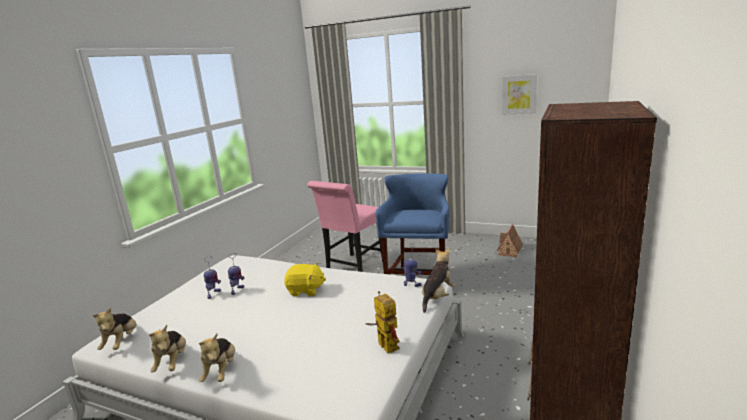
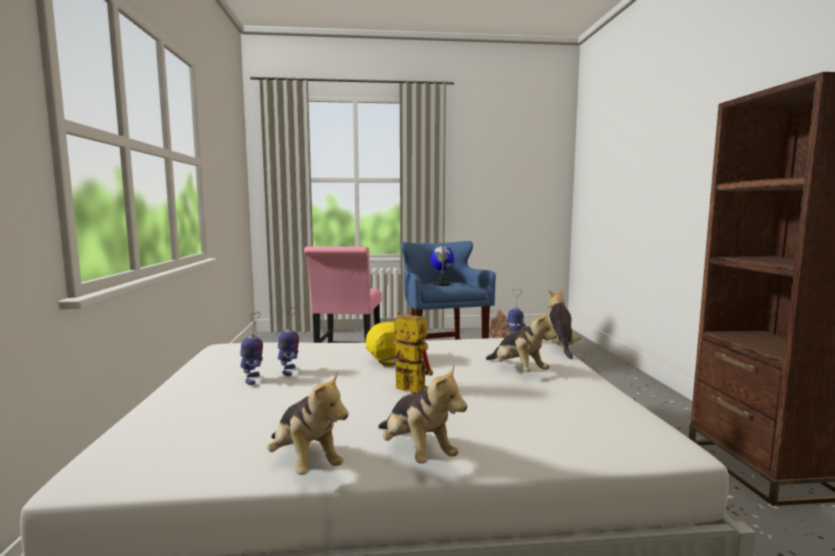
camera: 30 degrees left, 10 degrees down
plush toy [93,307,136,350] -> plush toy moved to [486,311,557,372]
toy robot [365,291,400,354] -> toy robot moved to [379,311,433,393]
picture [502,74,537,115] -> none
none -> globe [430,244,454,286]

